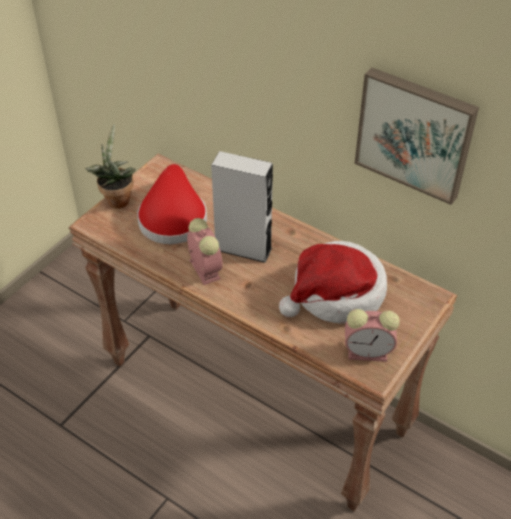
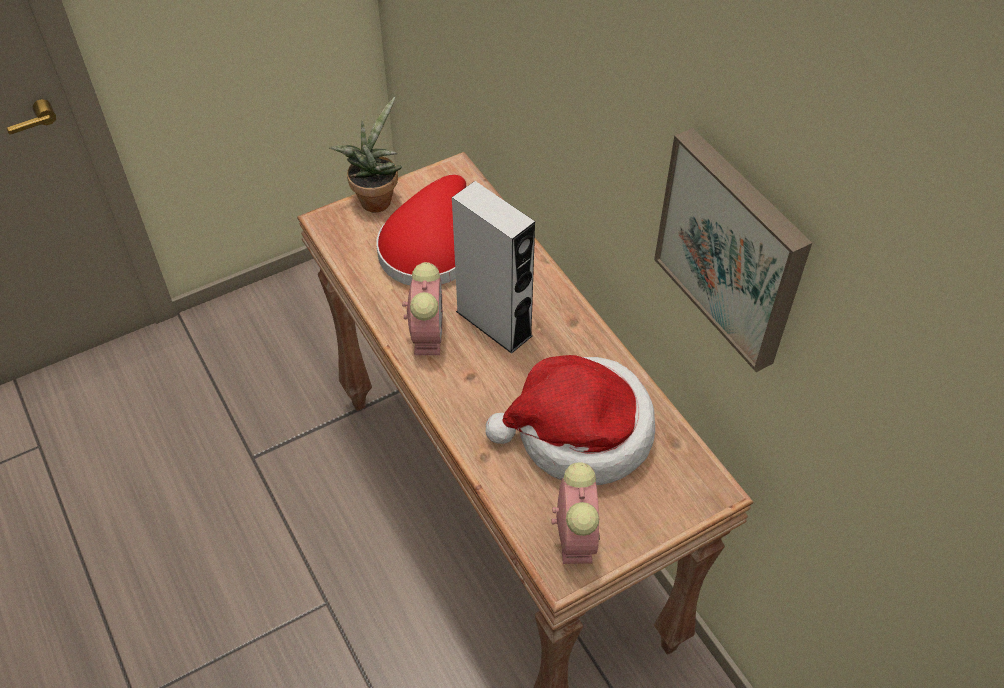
camera: 25 degrees right, 5 degrees up
alarm clock [345,309,400,362] -> alarm clock turned 120 degrees counterclockwise [552,462,600,564]

